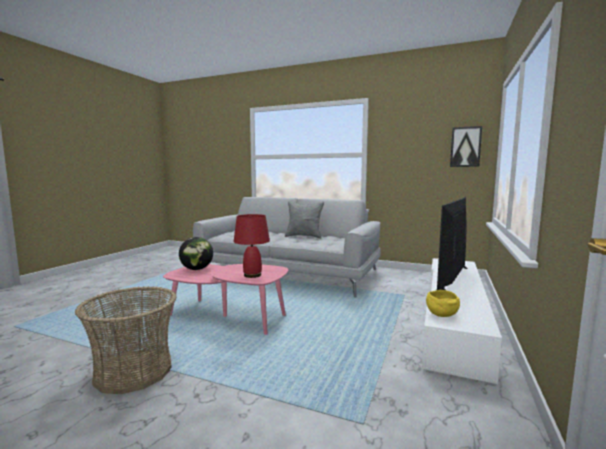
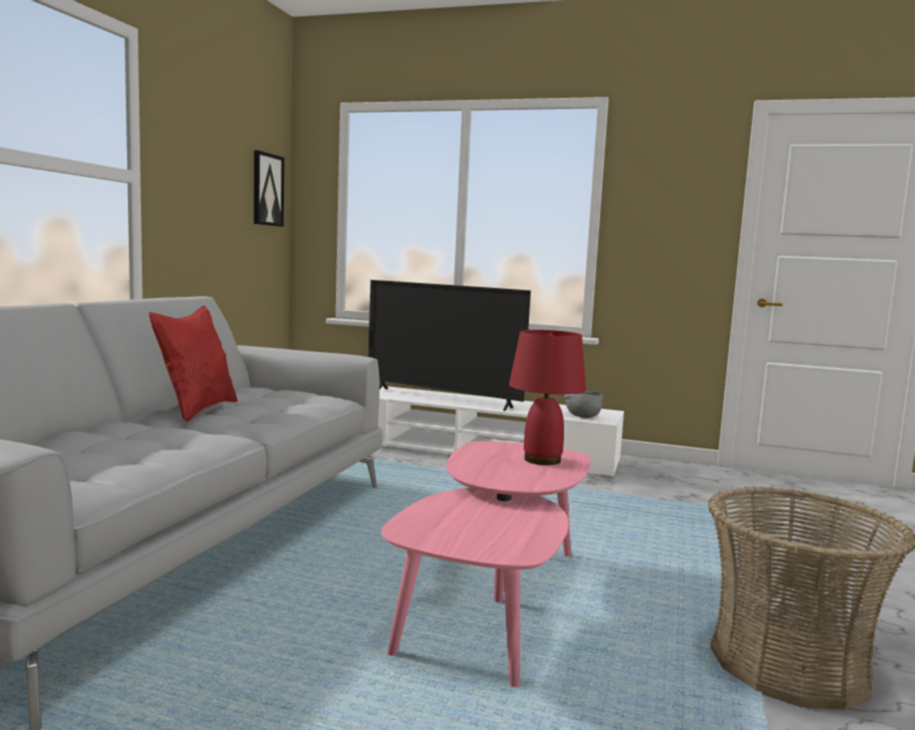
camera: 95 degrees left, 0 degrees up
globe [179,237,213,270] -> none
grey pillow [285,201,324,239] -> red pillow [149,305,238,422]
yellow bowl [426,290,460,317] -> grey bowl [564,391,603,418]

